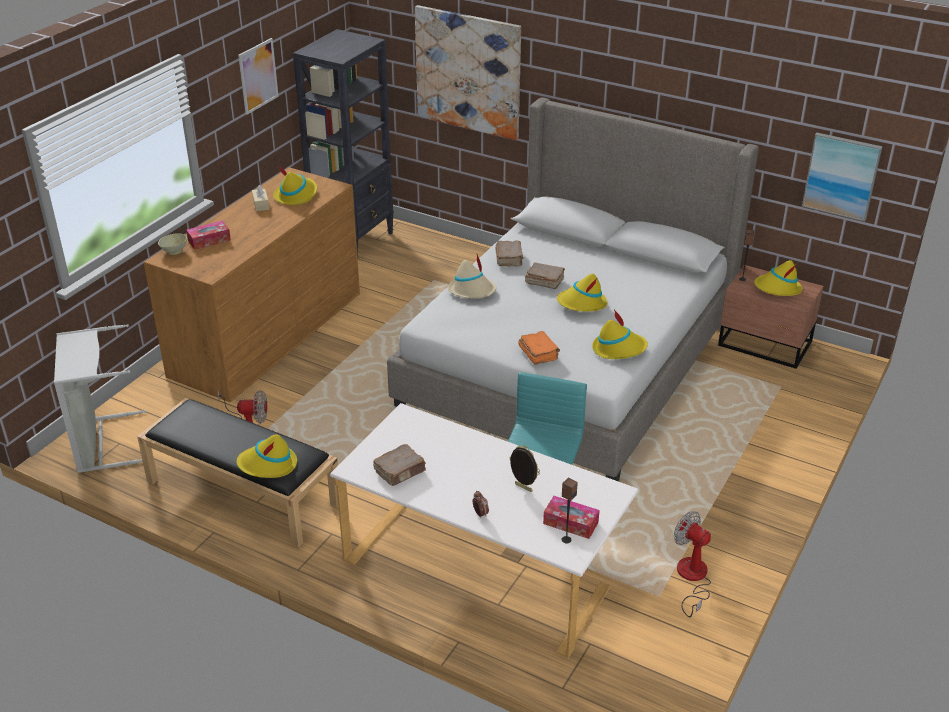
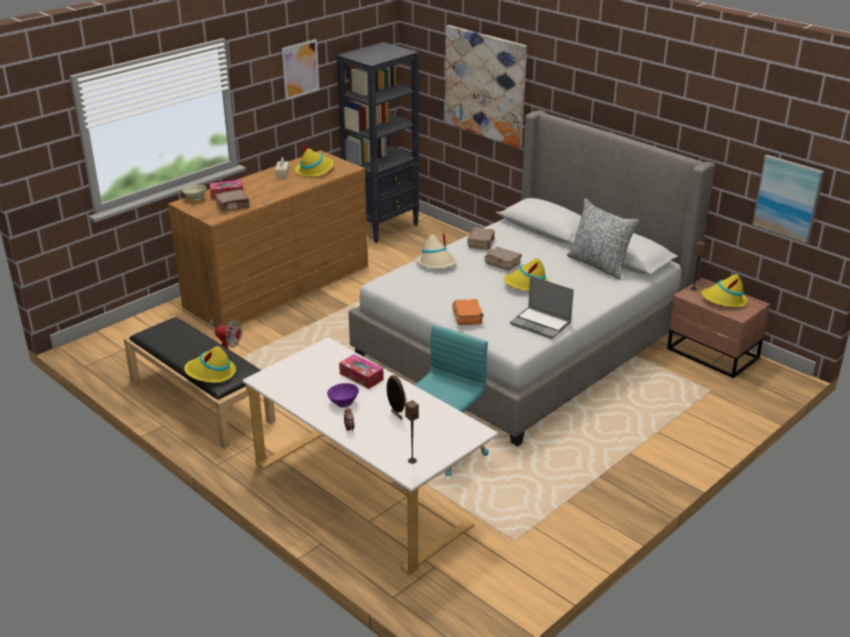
camera: 15 degrees right, 5 degrees down
grey laundry basket [54,324,147,473] -> none
brown book [373,444,426,486] -> brown book moved to [215,189,250,211]
tissue box [543,496,600,539] -> tissue box moved to [339,354,384,389]
yellow hat [592,309,648,359] -> laptop [510,276,574,339]
fan [674,511,711,617] -> none
none -> purple bowl [327,383,359,408]
none -> pillow [567,198,639,280]

